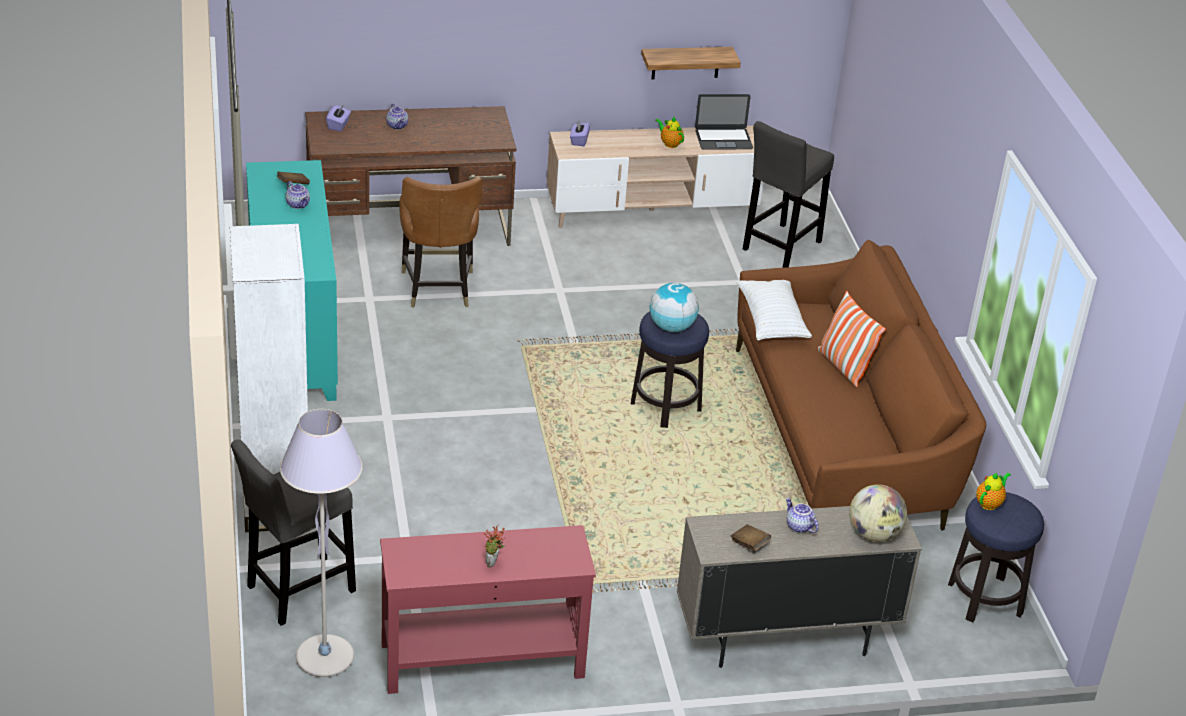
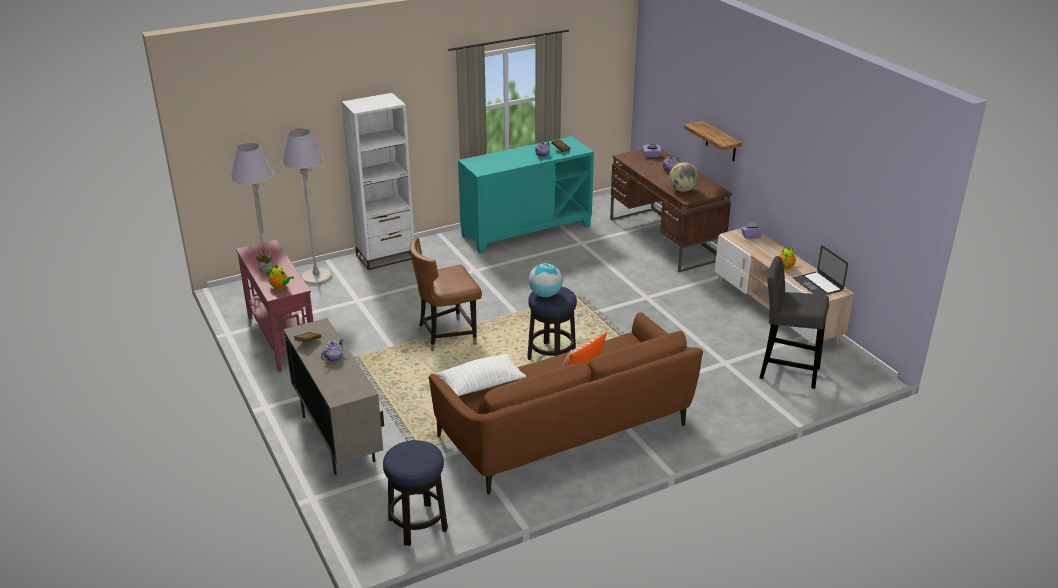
camera: 75 degrees right, 5 degrees down
grey stool [231,439,356,626] -> grey floor lamp [281,128,331,284]
brown chair [399,177,482,308] -> brown chair moved to [410,238,482,351]
shelf [641,47,741,79] -> shelf moved to [684,121,742,162]
white pillow [737,280,812,341] -> white pillow moved to [437,354,526,396]
globe [849,484,907,542] -> globe moved to [669,162,699,192]
teapot [976,472,1011,510] -> teapot moved to [267,264,294,289]

